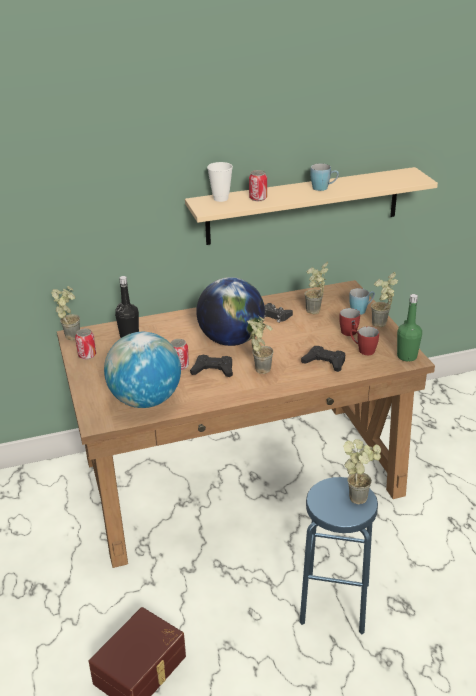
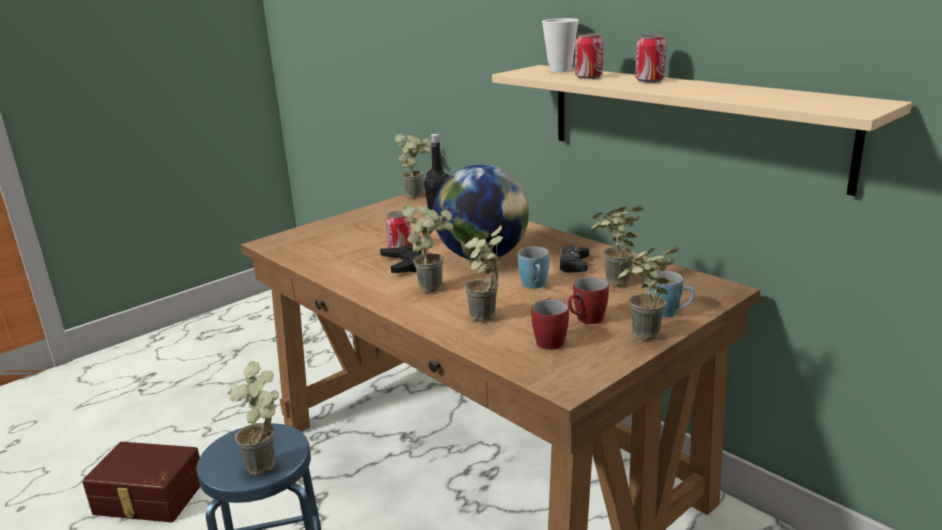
camera: 65 degrees right, 10 degrees down
can [75,328,96,360] -> can moved to [635,35,666,83]
globe [104,332,181,408] -> none
black game controller [301,346,345,372] -> potted plant [464,225,503,322]
blue mug [310,163,339,191] -> blue mug moved to [518,246,550,289]
green bottle [397,294,422,361] -> none

